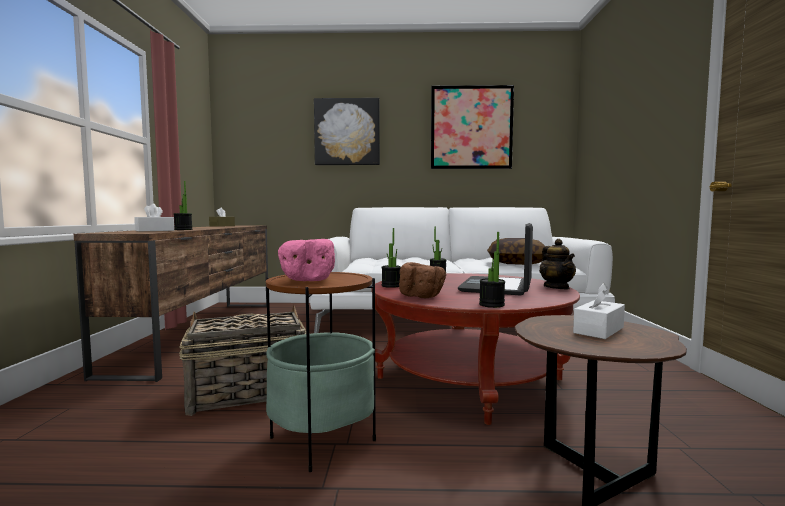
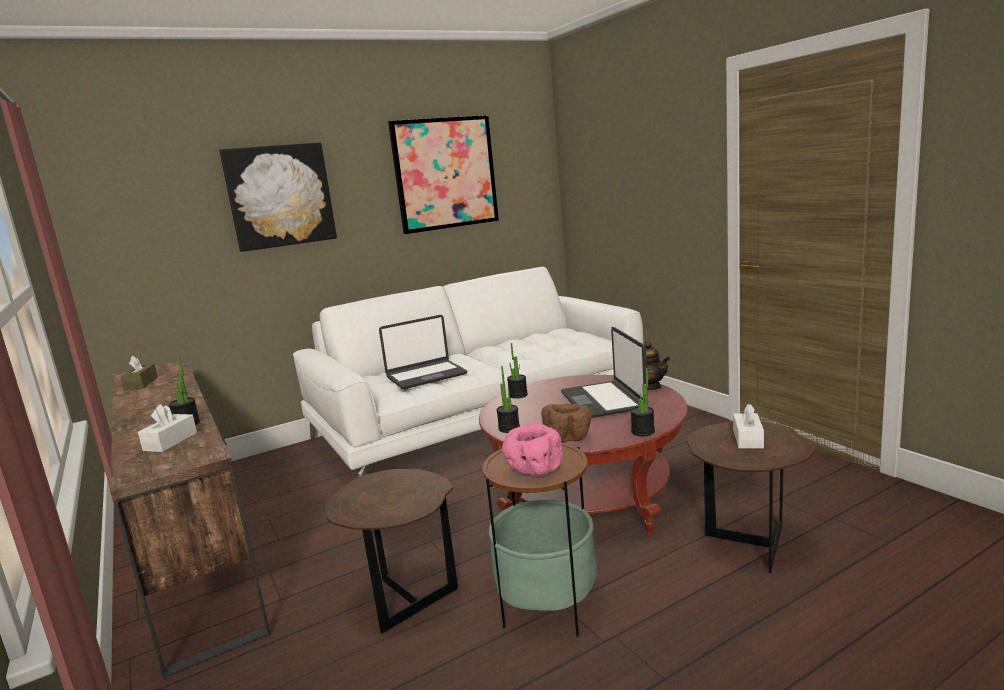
camera: 30 degrees left, 10 degrees up
basket [179,305,306,416] -> brown side table [325,469,458,634]
pillow [487,238,545,265] -> none
none -> laptop [379,315,467,389]

